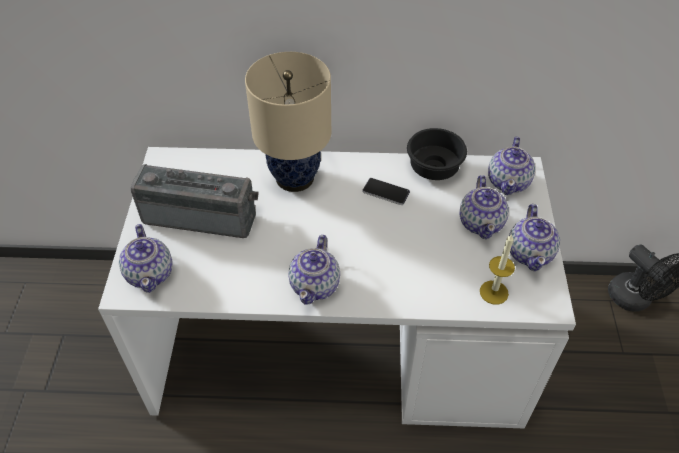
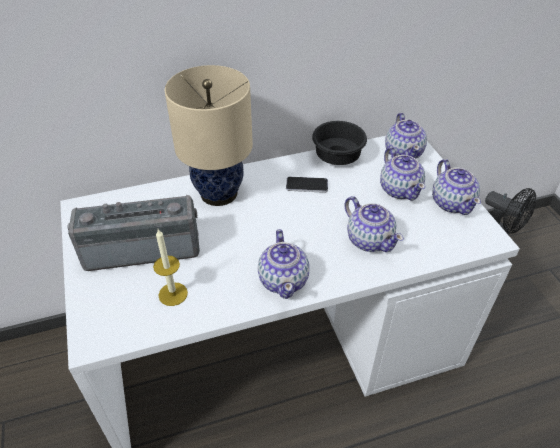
camera: 20 degrees left, 5 degrees down
teapot [119,224,173,293] -> teapot moved to [344,196,404,252]
candle [480,234,515,305] -> candle moved to [153,229,188,306]

